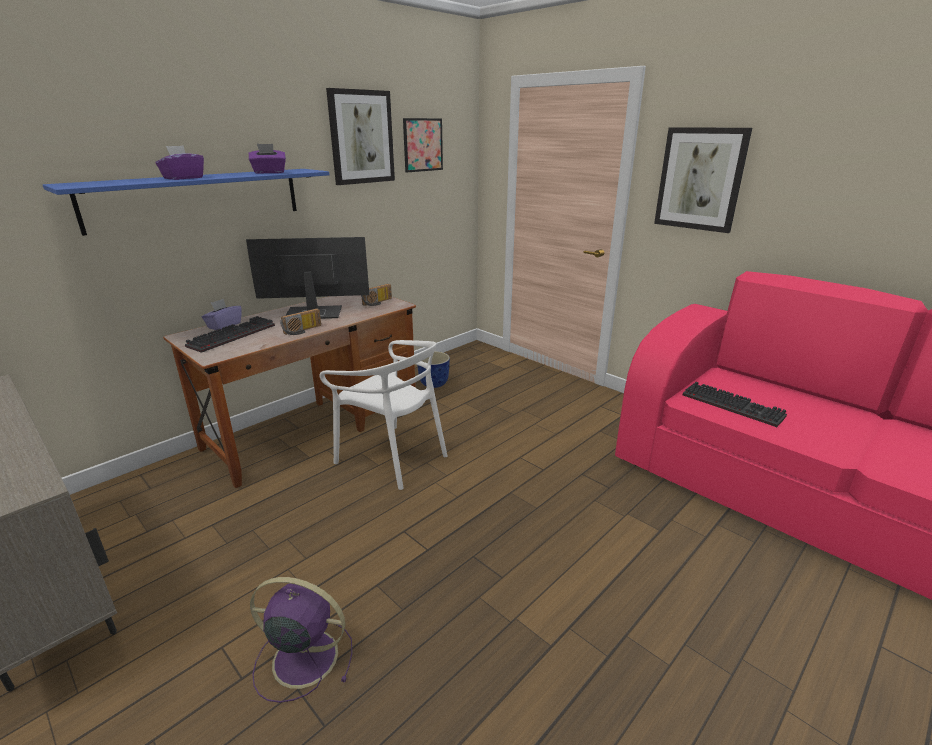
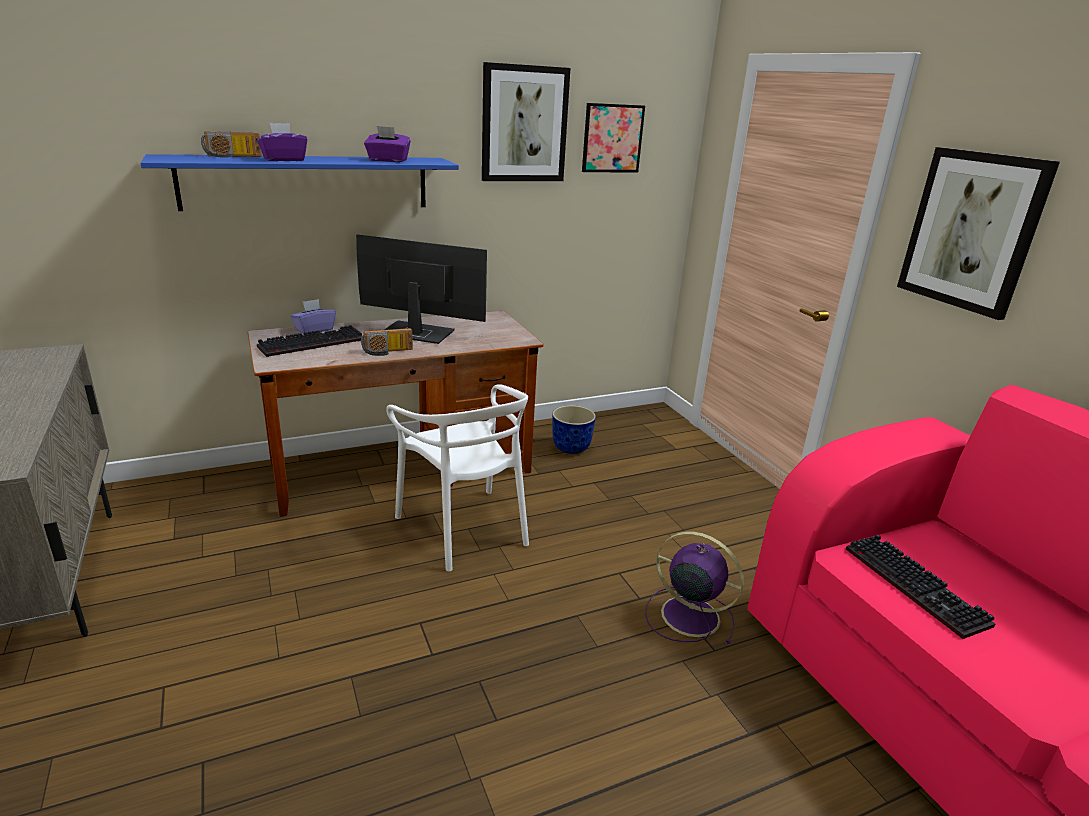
camera: 20 degrees right, 0 degrees up
purple fan [250,577,352,703] -> purple fan moved to [645,531,744,644]
radio [361,284,392,306] -> radio moved to [201,131,262,157]

